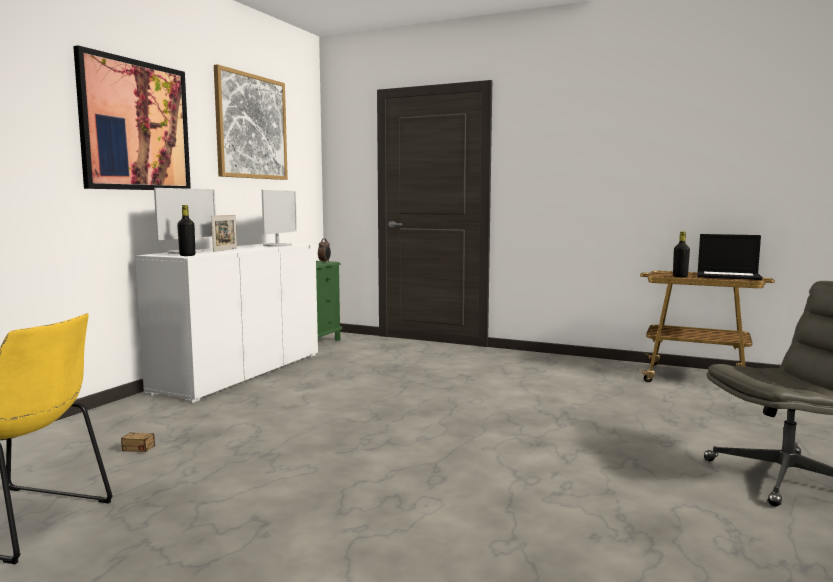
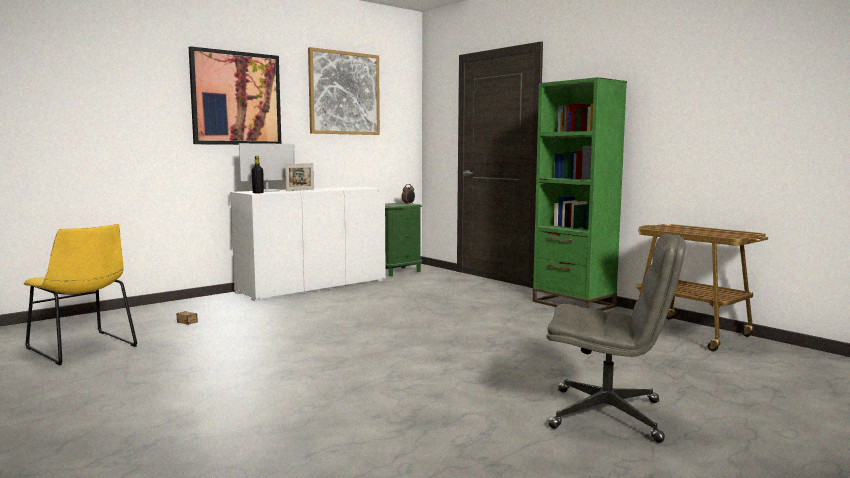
camera: 25 degrees right, 0 degrees up
monitor [262,190,297,247] -> none
black bottle [673,231,690,278] -> none
laptop [697,234,762,280] -> none
none -> green bookcase [533,77,627,311]

